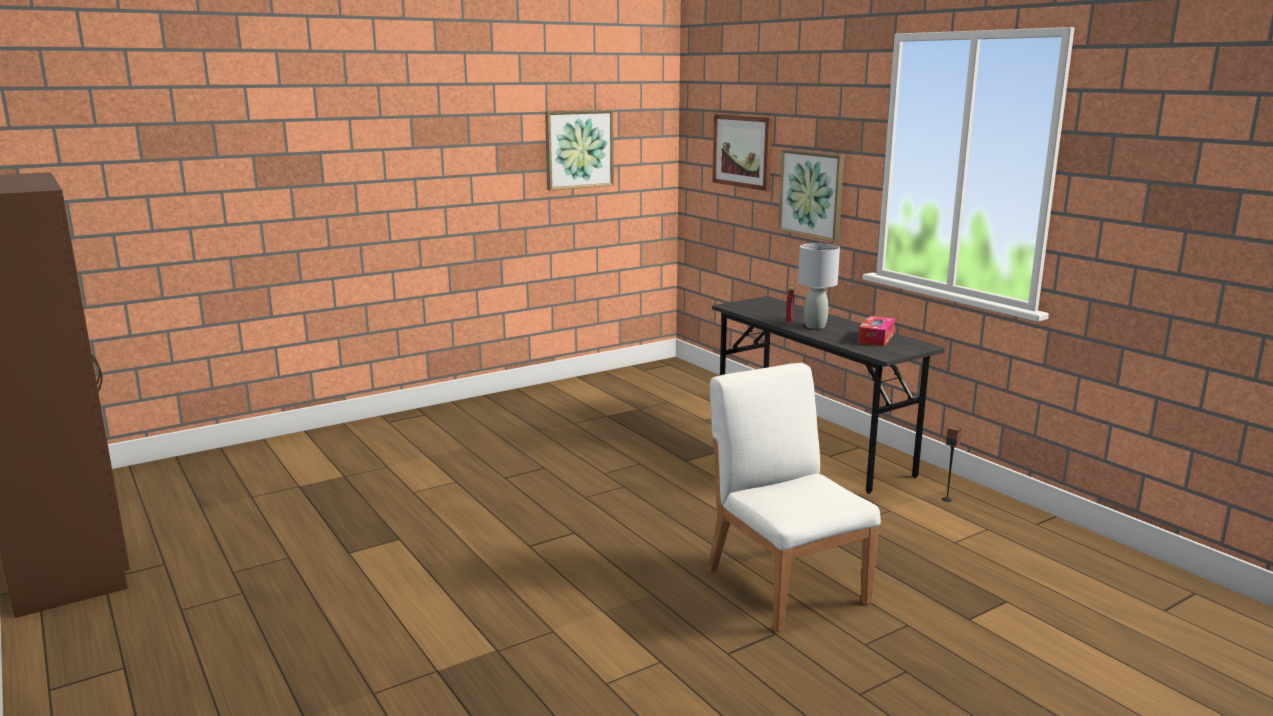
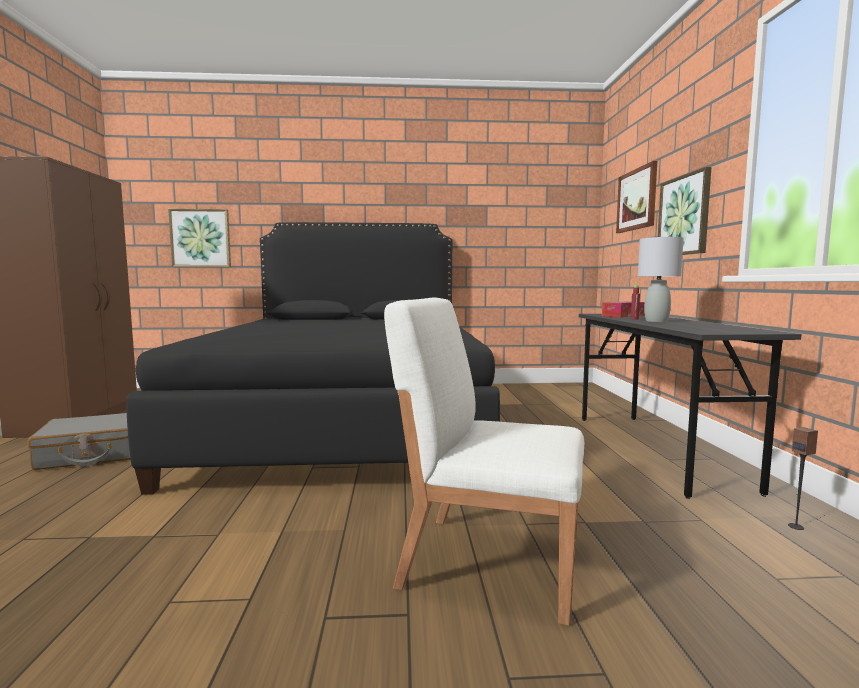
camera: 30 degrees right, 10 degrees down
picture [545,110,614,190] -> picture moved to [168,209,231,267]
white chair [707,363,881,632] -> white chair turned 75 degrees counterclockwise [384,298,584,626]
tissue box [858,316,895,347] -> tissue box moved to [602,301,645,318]
none -> grey suitcase [28,413,131,470]
none -> black bed [126,222,500,495]

